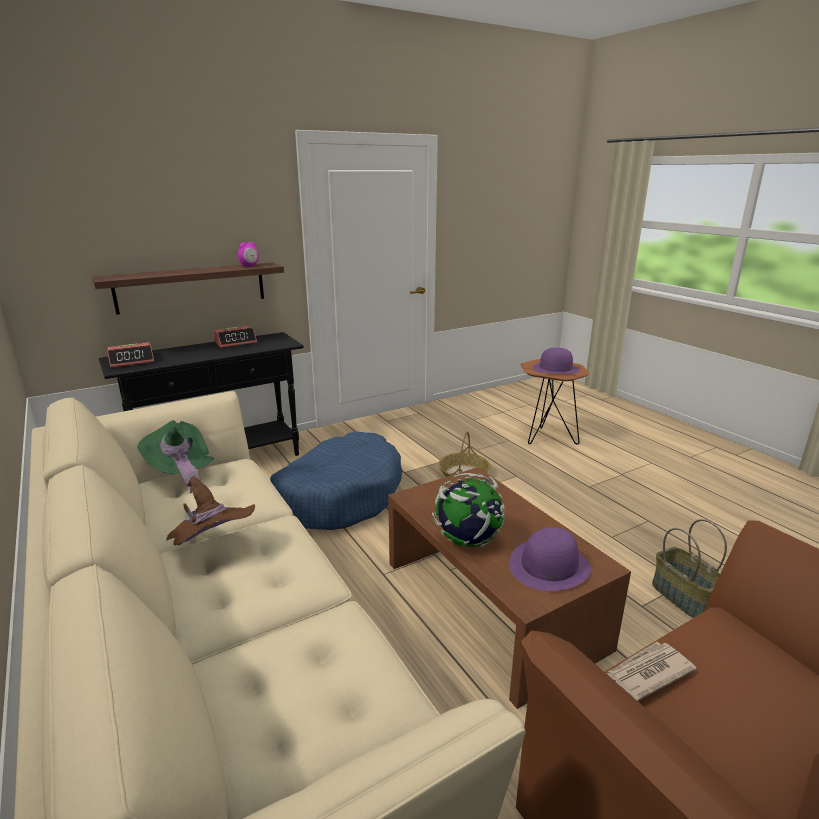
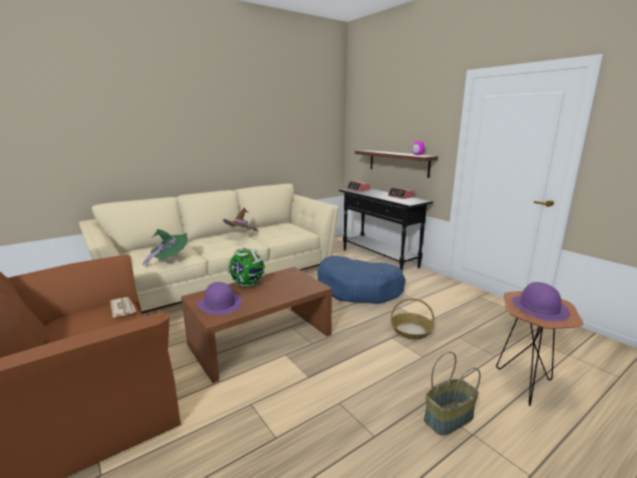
camera: 85 degrees right, 5 degrees down
green hat [137,420,214,493] -> green hat moved to [143,229,188,266]
basket [652,519,727,618] -> basket moved to [424,352,481,436]

